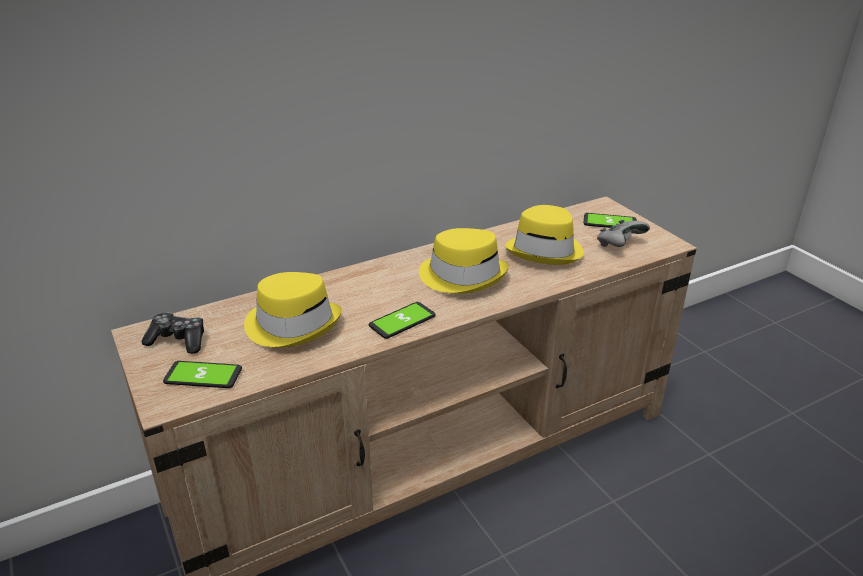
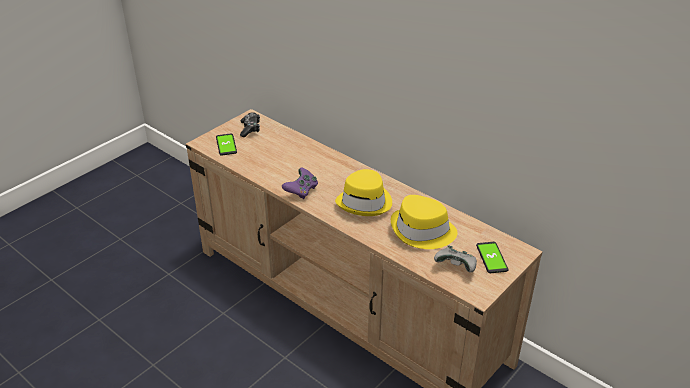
camera: 70 degrees right, 5 degrees up
yellow hat [244,272,342,348] -> none
phone [369,302,436,339] -> purple game controller [282,168,318,199]

